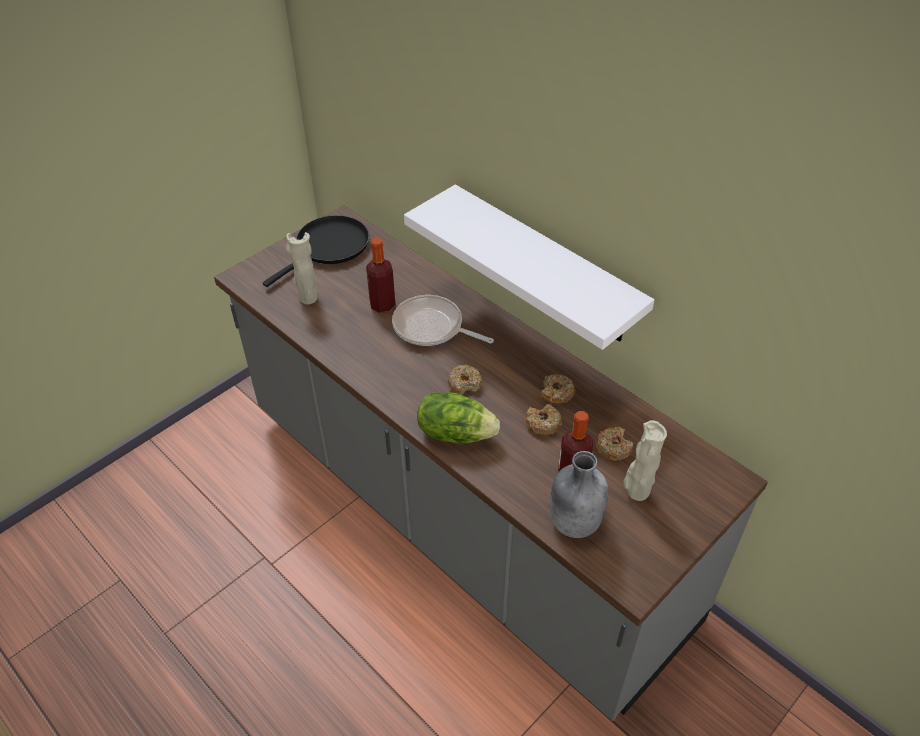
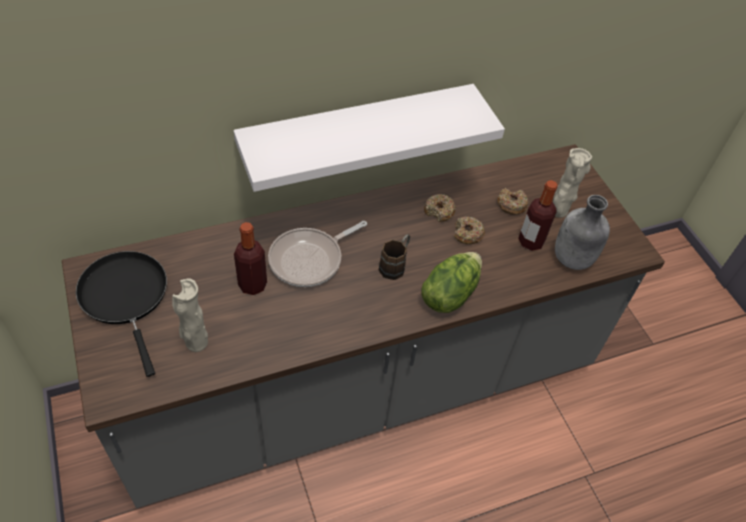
camera: 70 degrees left, 5 degrees up
donut [447,365,482,395] -> brown mug [379,234,410,280]

